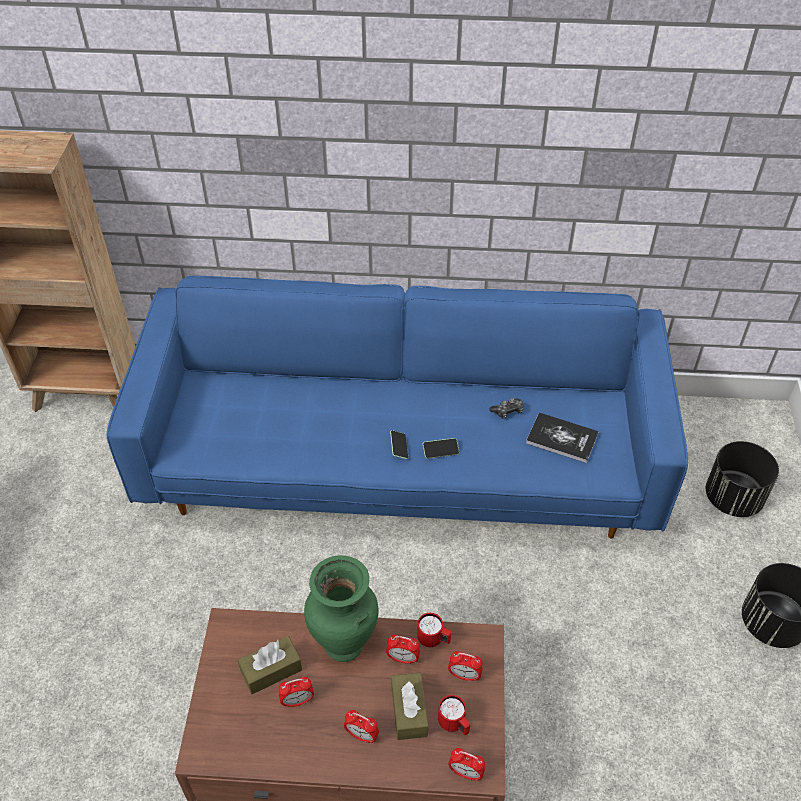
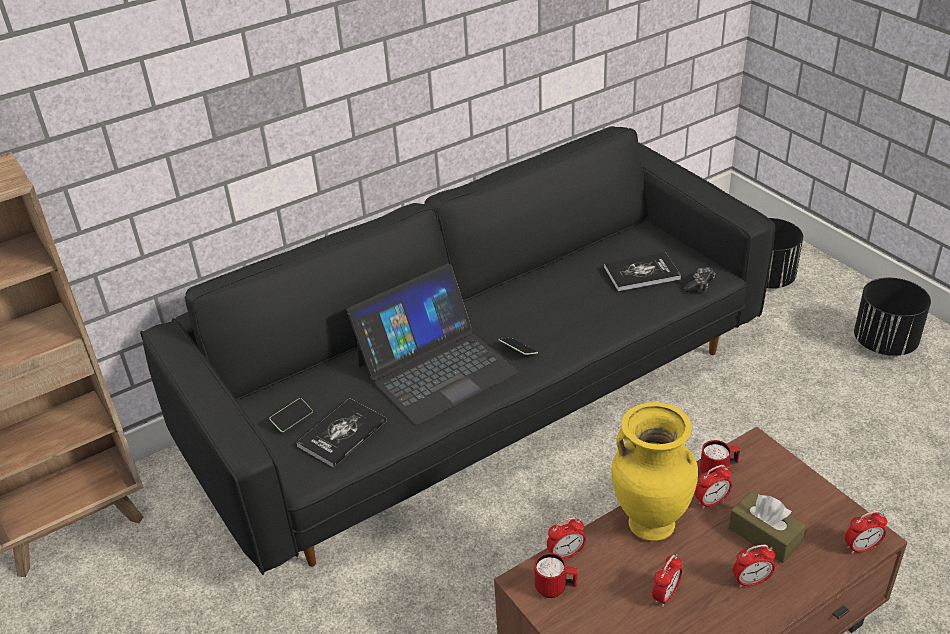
camera: 35 degrees left, 10 degrees down
blue sofa [106,275,688,539] -> black sofa [140,126,775,575]
brown tissue box [238,636,302,694] -> none
green vase [304,555,378,662] -> yellow vase [612,402,698,541]
phone [423,438,460,459] -> phone moved to [269,398,313,432]
red mug [438,695,470,735] -> red mug moved to [534,553,578,598]
alarm clock [448,651,483,681] -> alarm clock moved to [547,517,586,559]
game controller [490,398,524,419] -> game controller moved to [683,267,715,292]
none -> book [296,398,386,468]
none -> laptop [346,264,518,425]

